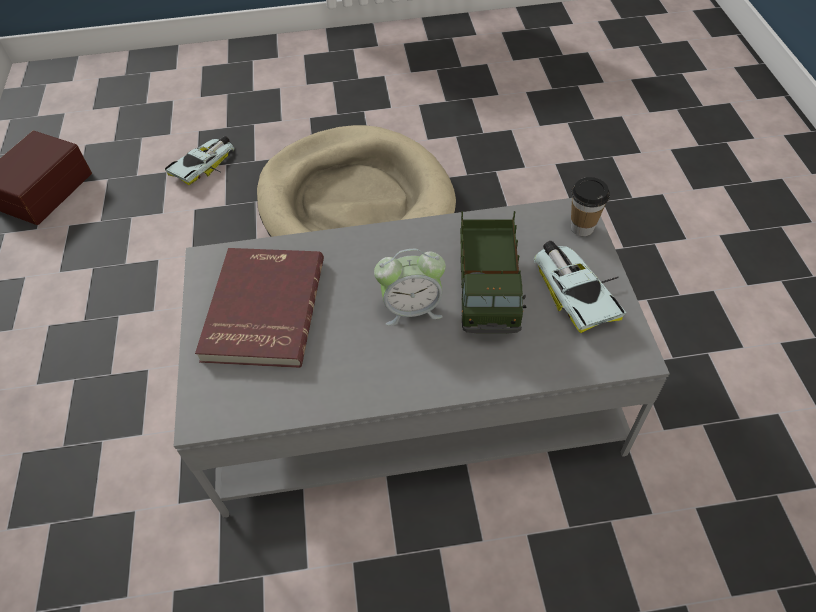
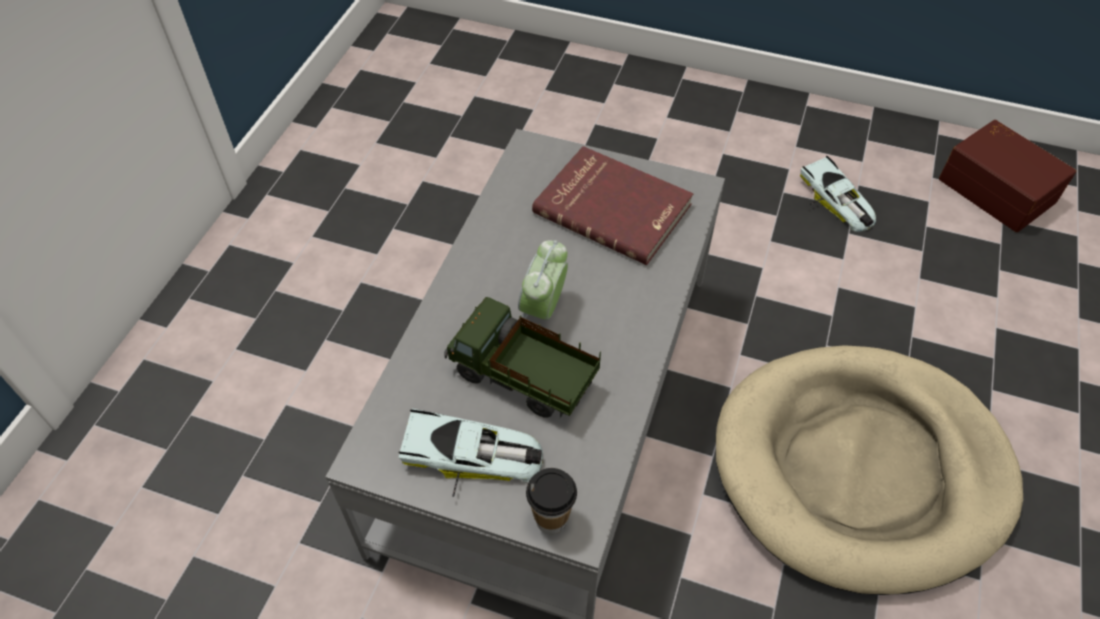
camera: 115 degrees right, 0 degrees up
toy car [164,136,235,185] -> toy car moved to [800,156,876,232]

